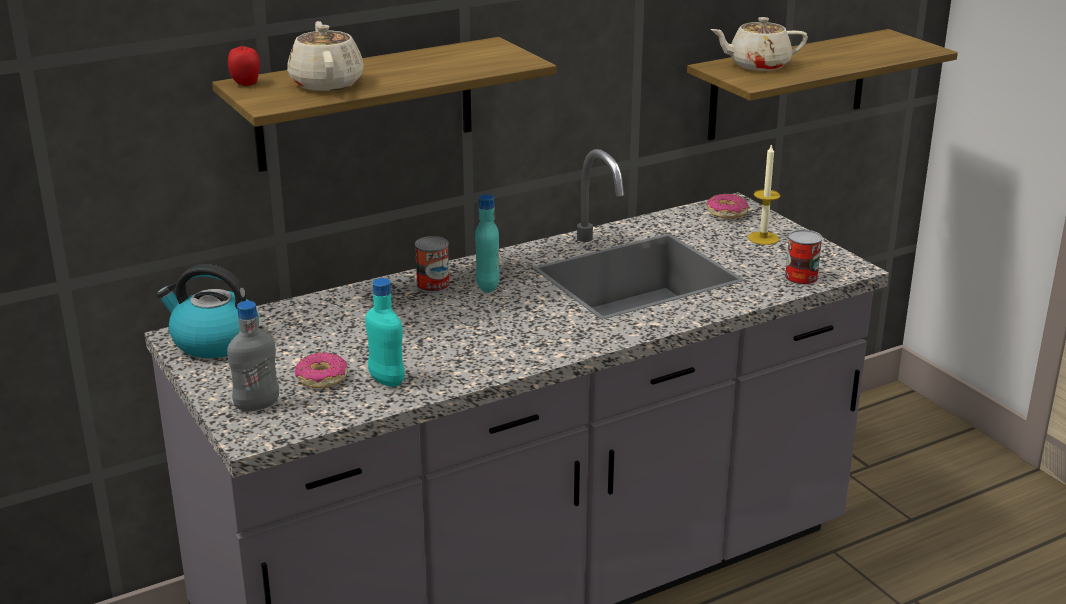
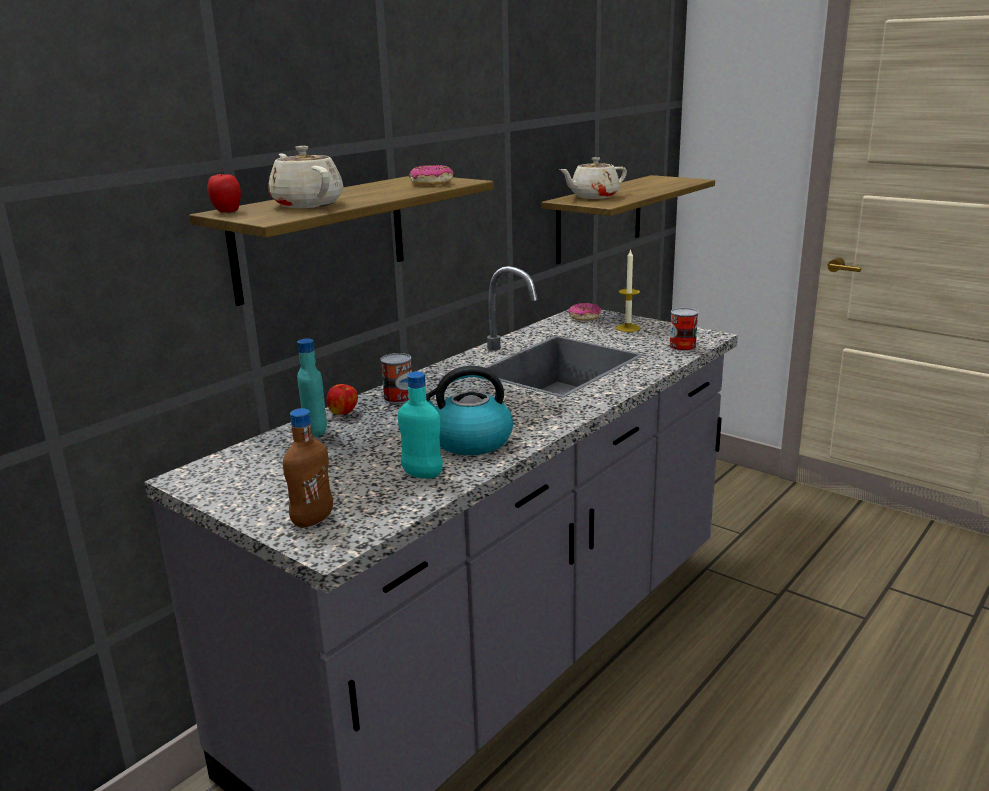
camera: 20 degrees left, 5 degrees down
kettle [156,264,259,358] -> kettle moved to [426,366,513,455]
grey bottle [227,301,279,411] -> brown bottle [283,408,333,527]
donut [295,352,348,388] -> donut moved to [409,165,453,185]
turquoise bottle [475,194,499,293] -> turquoise bottle moved to [297,338,327,437]
none -> apple [327,384,358,415]

